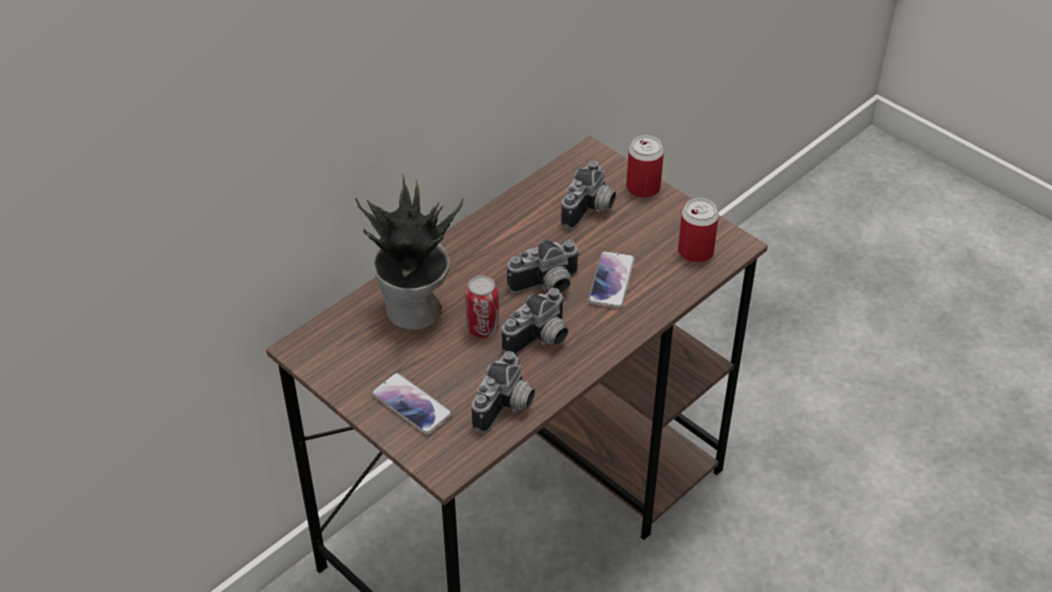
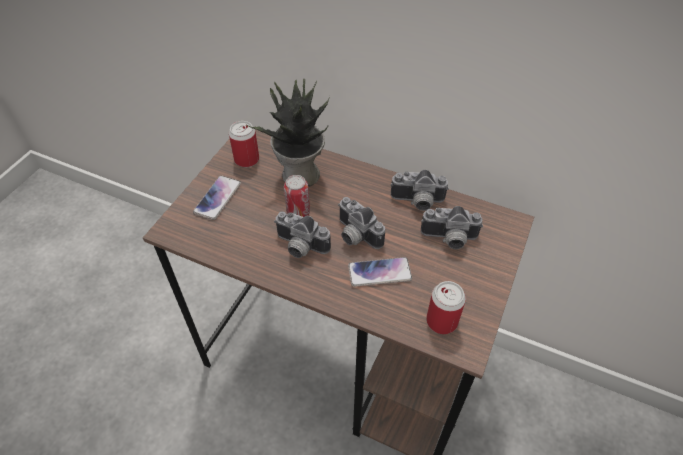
camera: 70 degrees right, 5 degrees up
camera [472,351,535,433] -> camera moved to [391,170,449,211]
can [626,135,664,198] -> can moved to [229,121,259,167]

